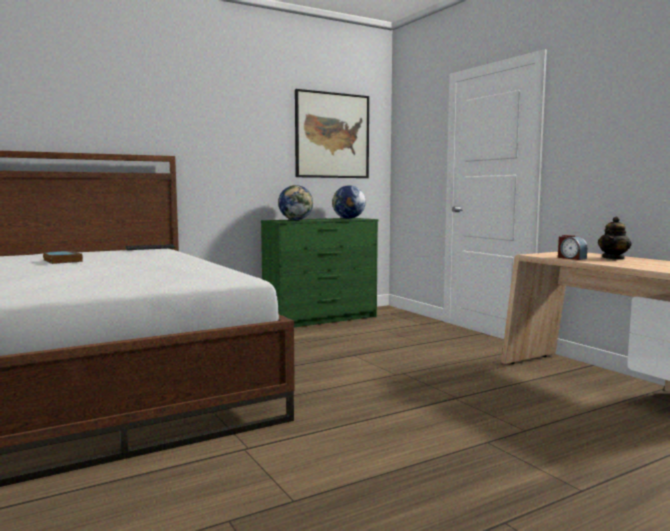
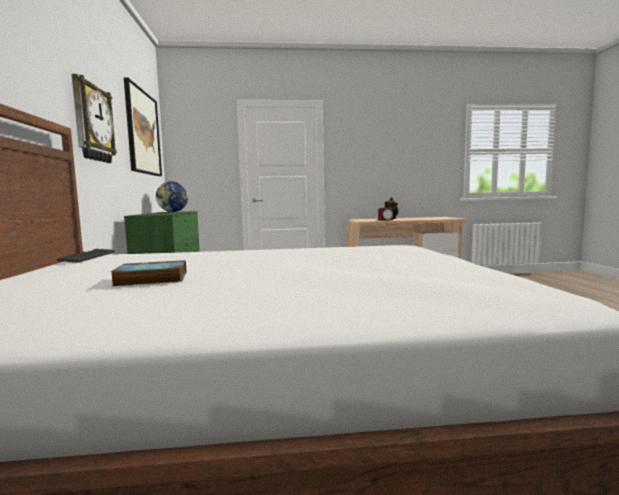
camera: 65 degrees left, 0 degrees up
globe [278,185,313,220] -> none
none -> wall clock [72,74,117,163]

